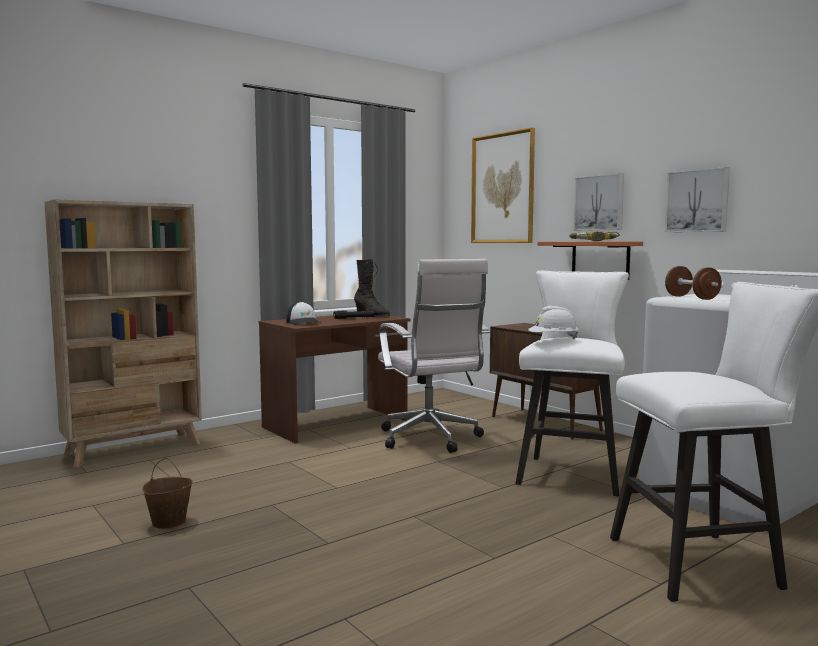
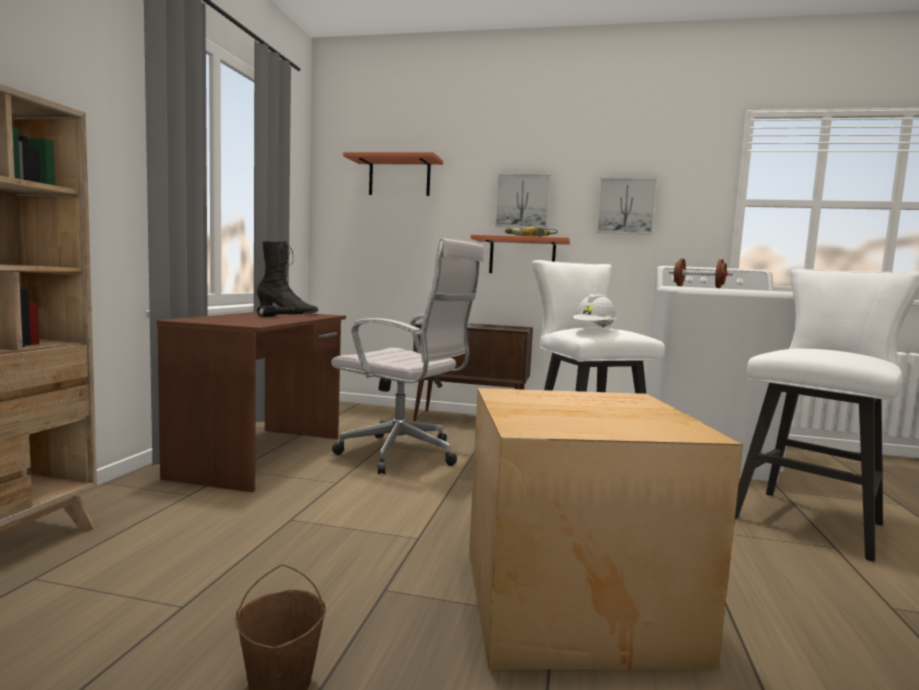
camera: 40 degrees left, 0 degrees up
cap [286,302,321,325] -> none
picture [471,127,535,243] -> shelf [343,152,443,196]
none -> cardboard box [469,388,743,669]

